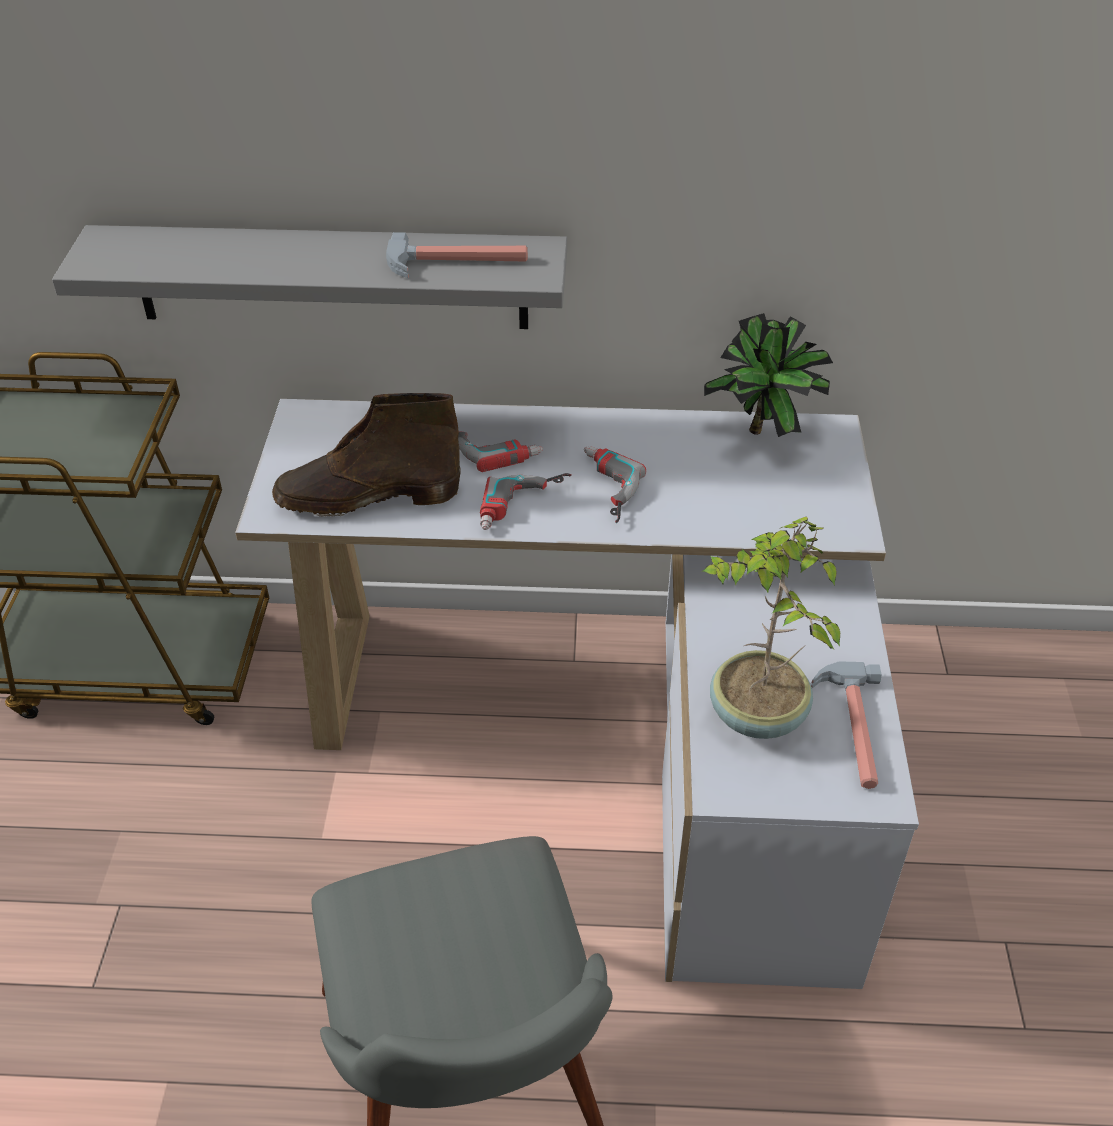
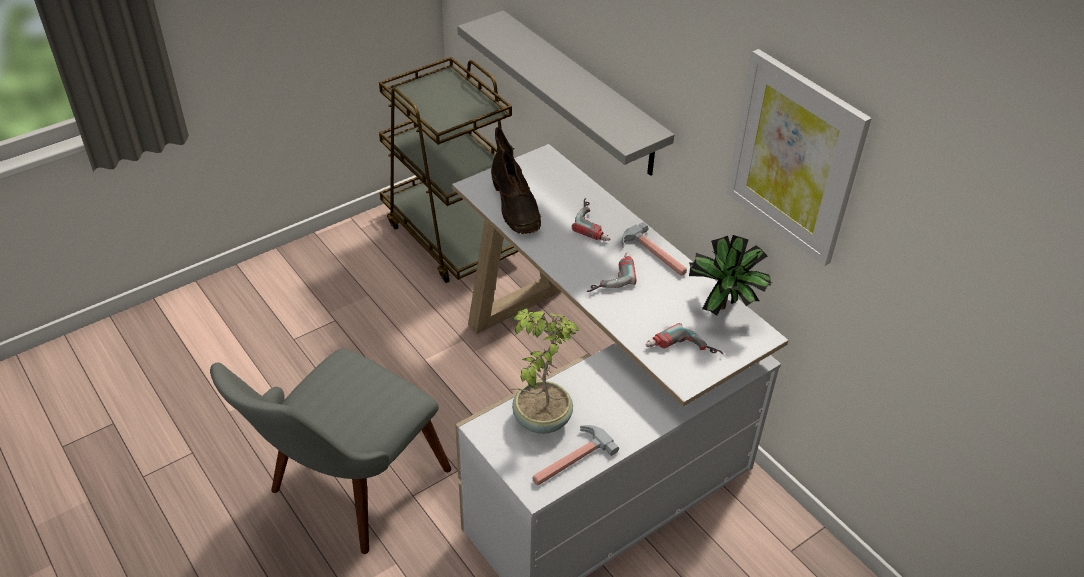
camera: 50 degrees right, 0 degrees up
brown boot [272,393,460,517] -> brown boot turned 150 degrees counterclockwise [491,127,541,234]
hammer [386,232,528,278] -> hammer moved to [622,222,687,276]
power drill [480,473,572,530] -> power drill moved to [646,323,723,354]
none -> picture [727,49,872,266]

